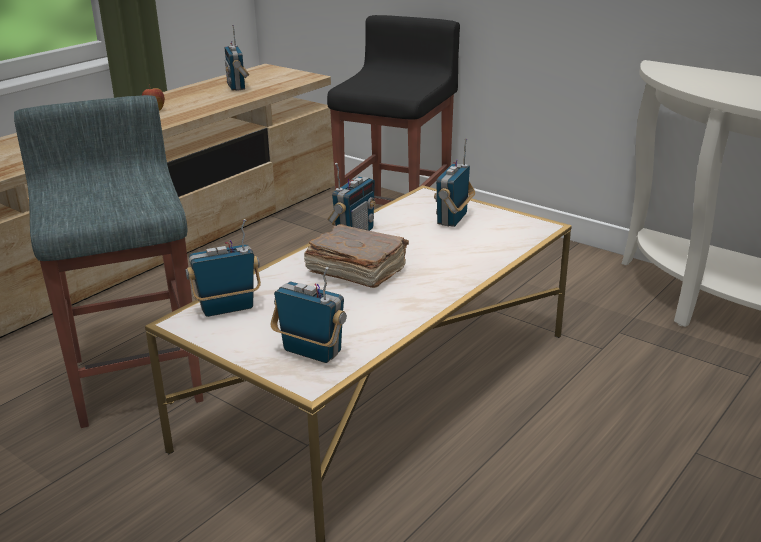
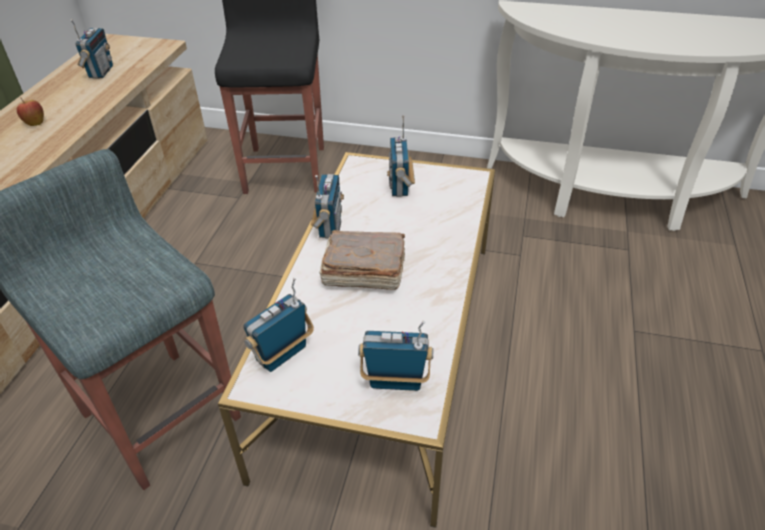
camera: 25 degrees left, 15 degrees up
radio [224,25,249,91] -> radio turned 135 degrees counterclockwise [71,19,113,79]

